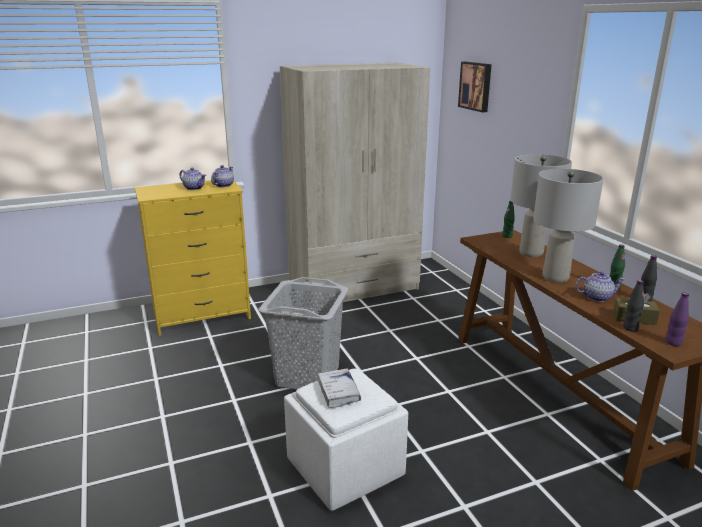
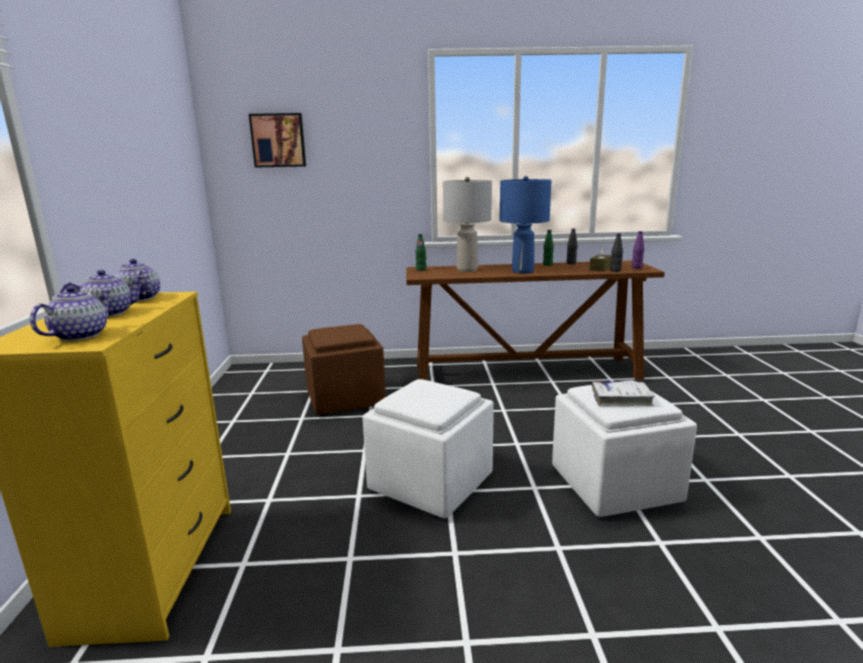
camera: 70 degrees left, 5 degrees down
grey laundry basket [259,277,349,390] -> white ottoman [363,379,494,518]
beige wardrobe [280,63,430,308] -> none
grey table lamp [533,169,604,283] -> blue table lamp [500,176,551,274]
teapot [575,272,625,302] -> teapot moved to [30,286,112,341]
none -> brown ottoman [302,324,386,415]

